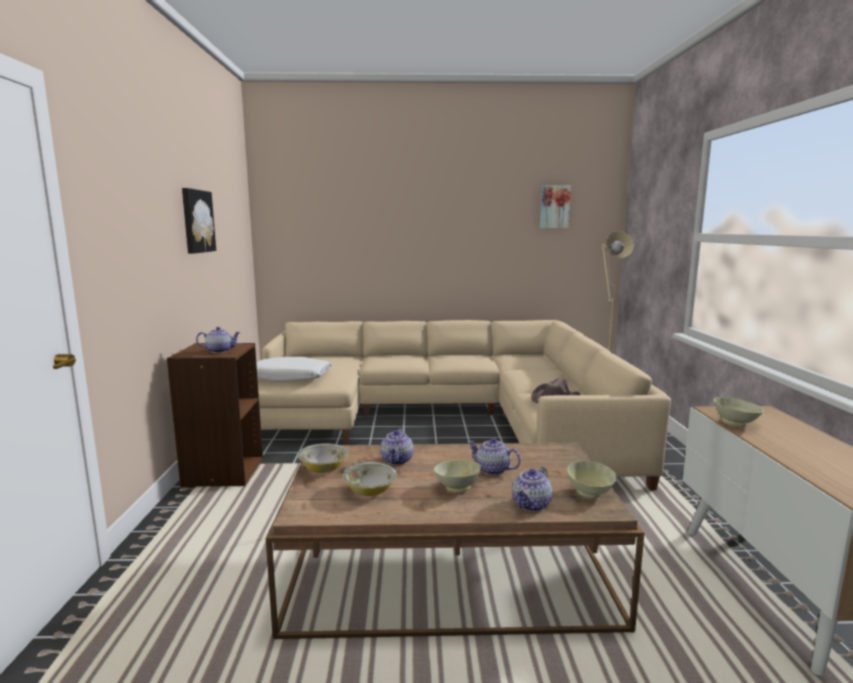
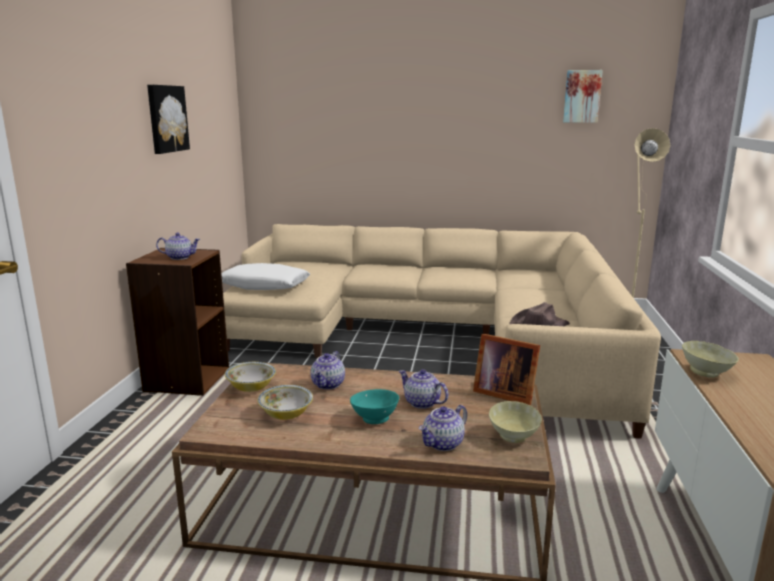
camera: 10 degrees right, 5 degrees up
beige bowl [434,460,481,493] -> turquoise bowl [350,389,399,424]
none -> picture frame [473,334,540,405]

